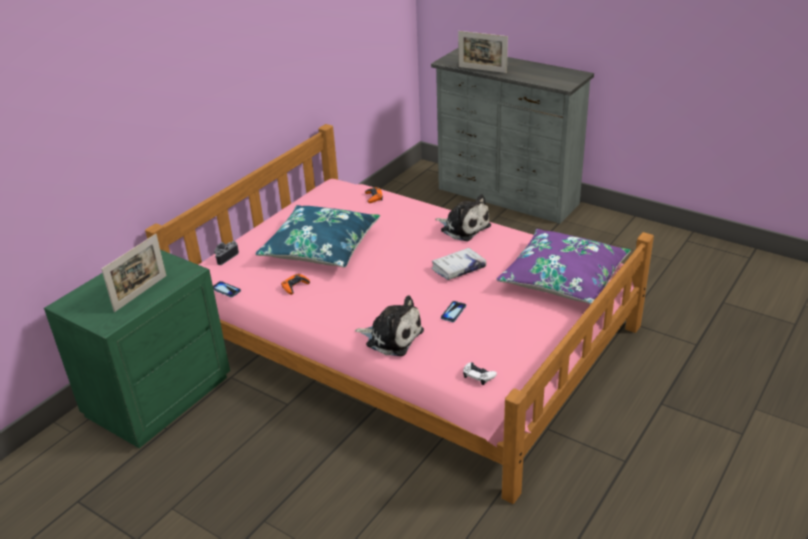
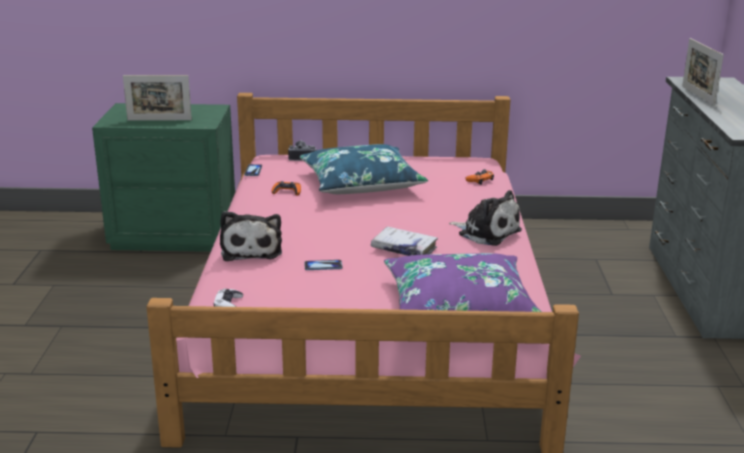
camera: 55 degrees right, 10 degrees down
plush toy [435,194,491,241] -> plush toy turned 60 degrees counterclockwise [449,190,522,246]

